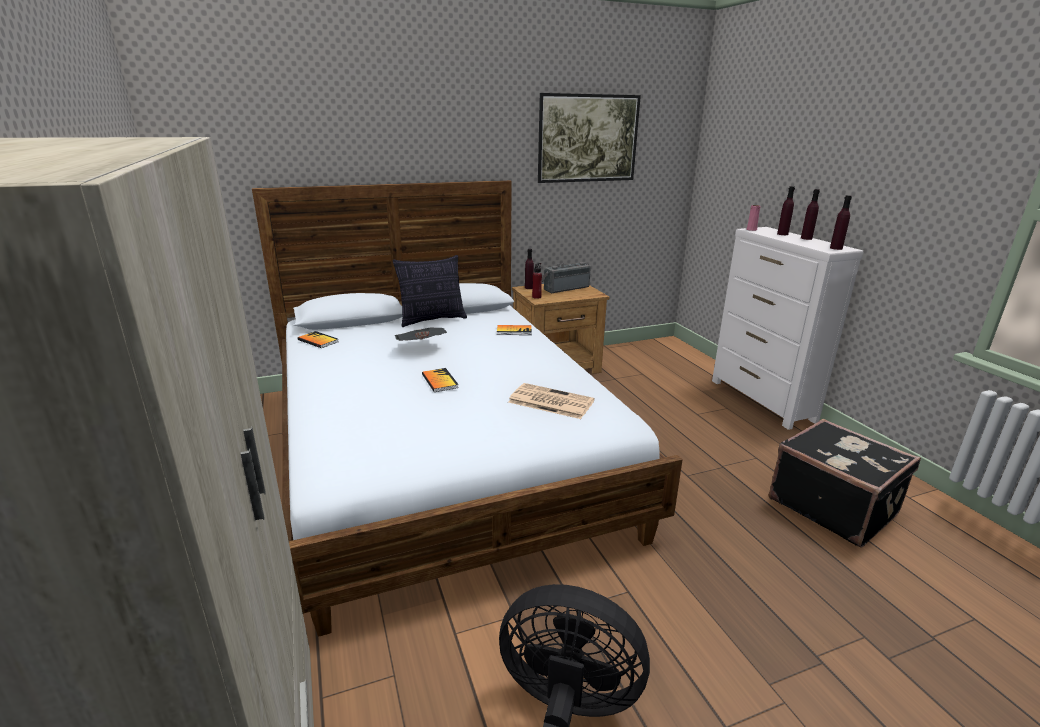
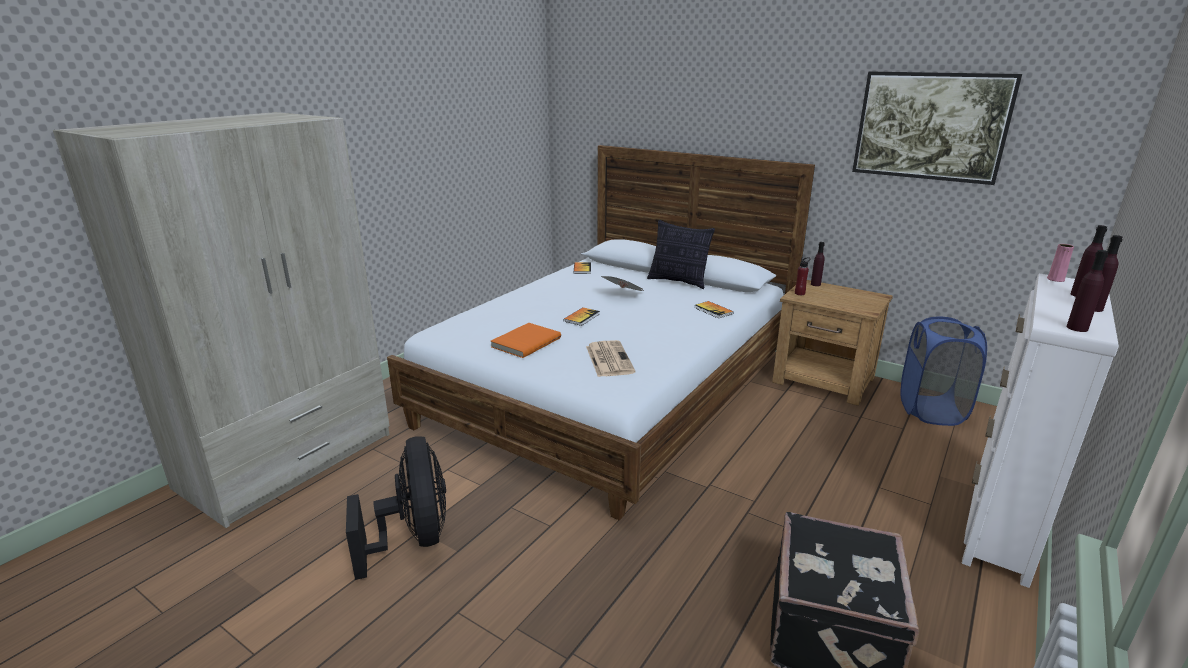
camera: 55 degrees right, 0 degrees up
radio [542,262,591,293] -> none
none -> orange book [491,323,561,358]
none -> blue laundry basket [900,317,987,426]

